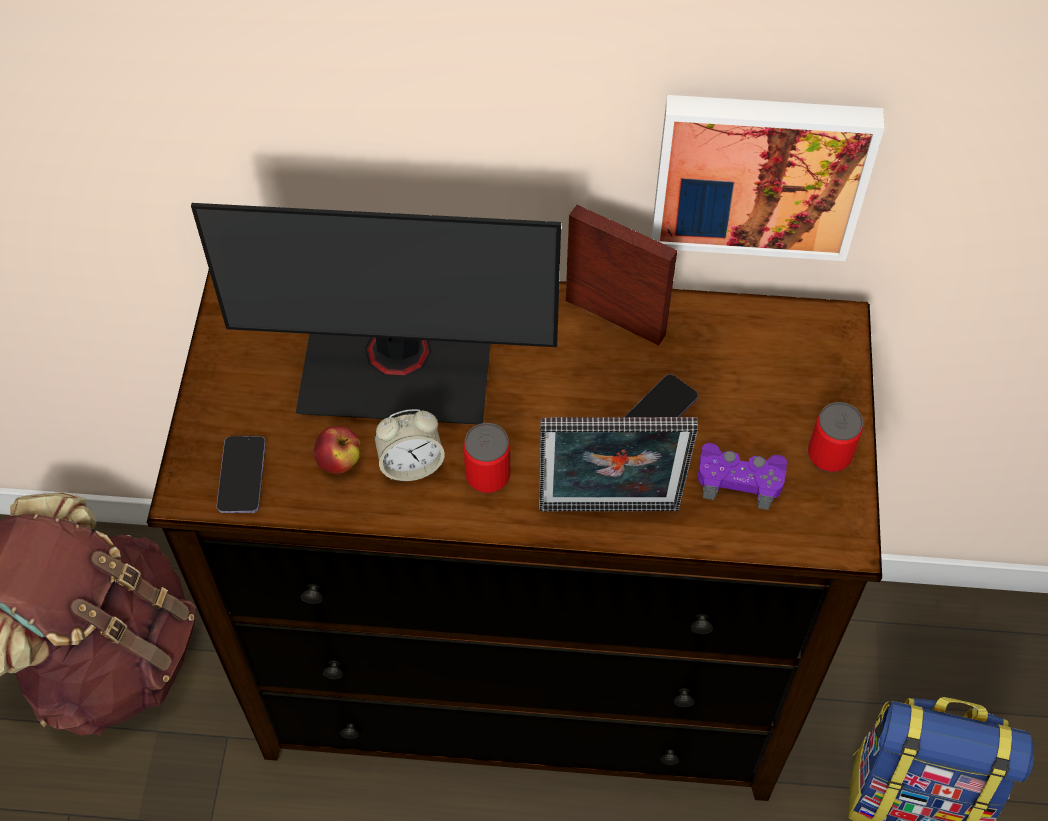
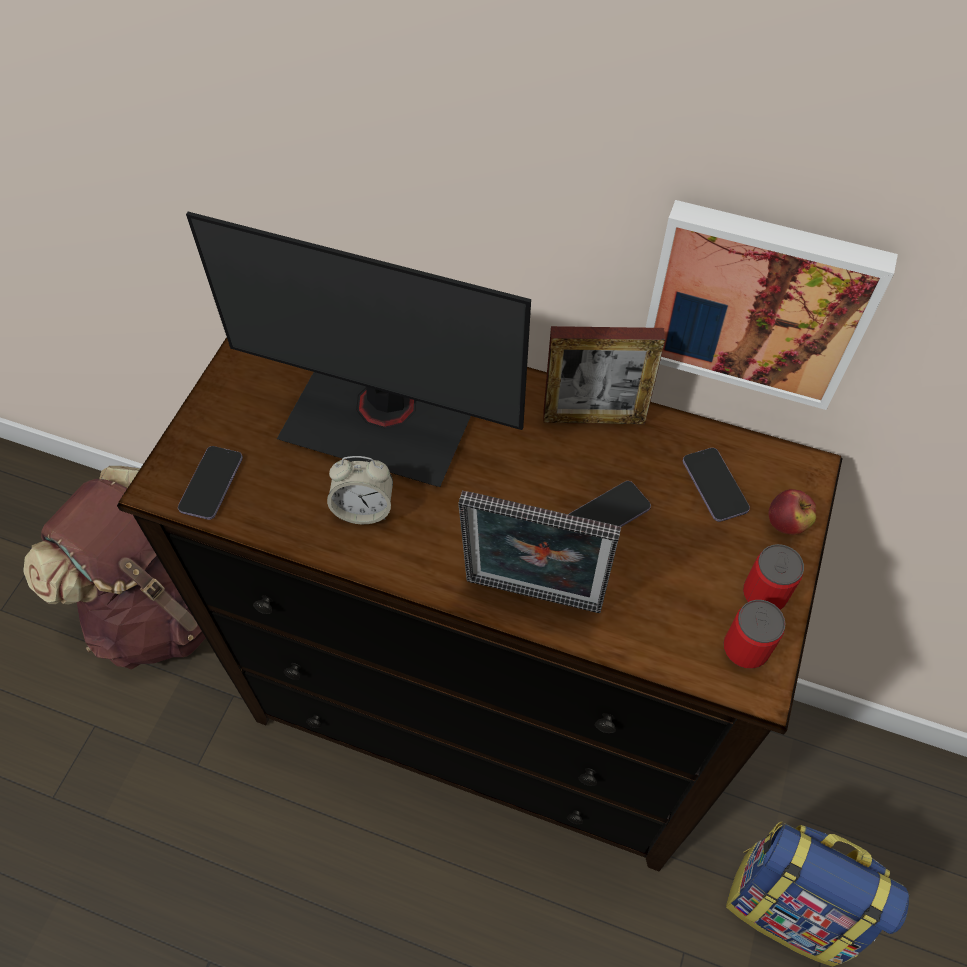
camera: 15 degrees right, 0 degrees up
apple [314,426,360,474] -> apple moved to [768,489,816,535]
can [464,423,510,493] -> can moved to [724,600,785,669]
picture frame [566,205,677,345] -> picture frame turned 135 degrees clockwise [543,326,665,424]
purple game controller [697,443,787,510] -> none
none -> phone [683,448,750,522]

